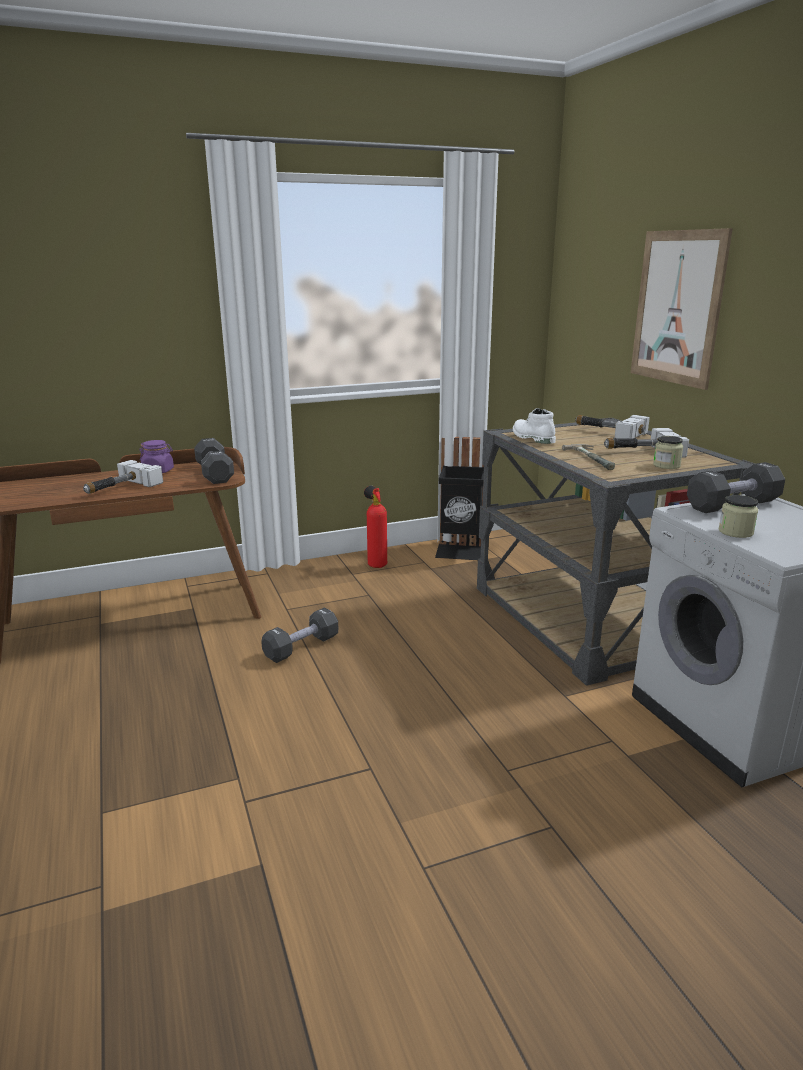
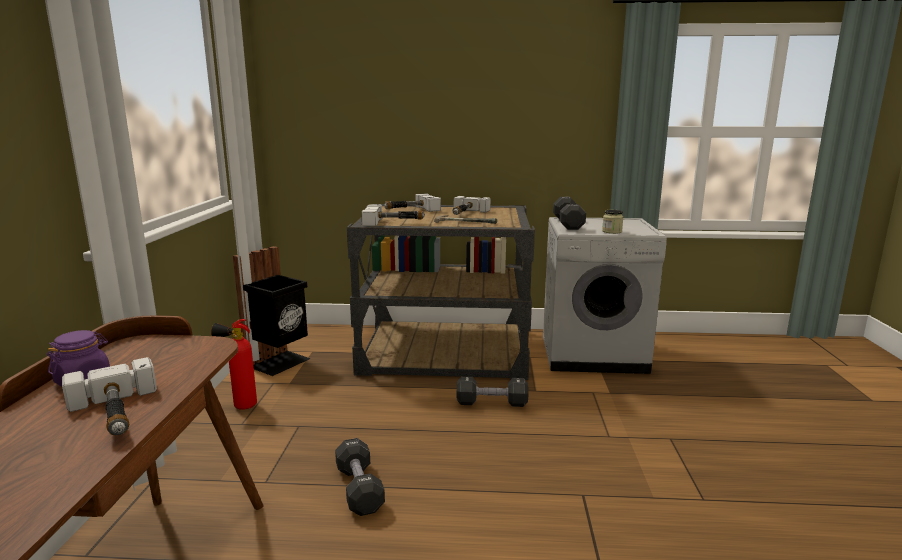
camera: 65 degrees left, 5 degrees down
black dumbbell [194,438,234,484] -> black dumbbell moved to [457,376,529,407]
white boot [513,408,556,444] -> hammer [361,205,425,226]
picture [631,228,733,390] -> none
jar [653,436,683,469] -> none

